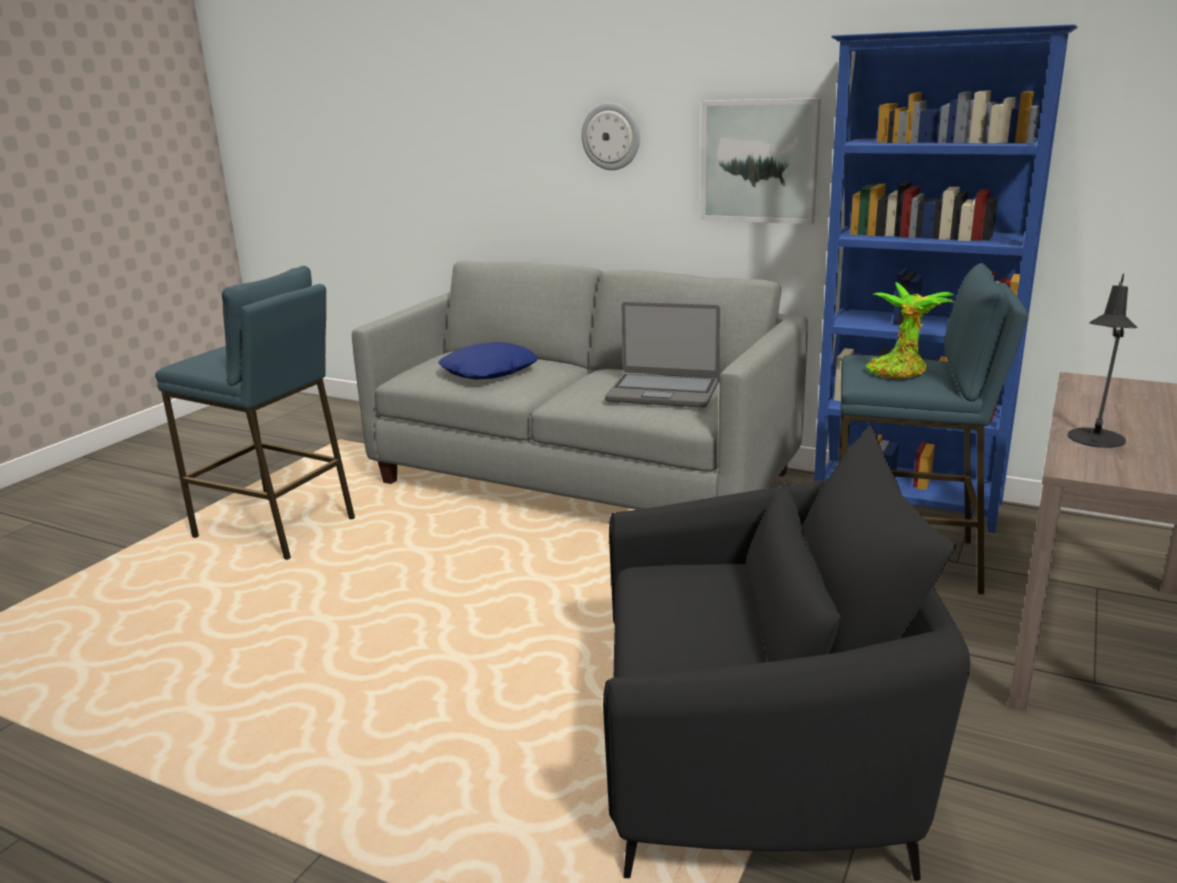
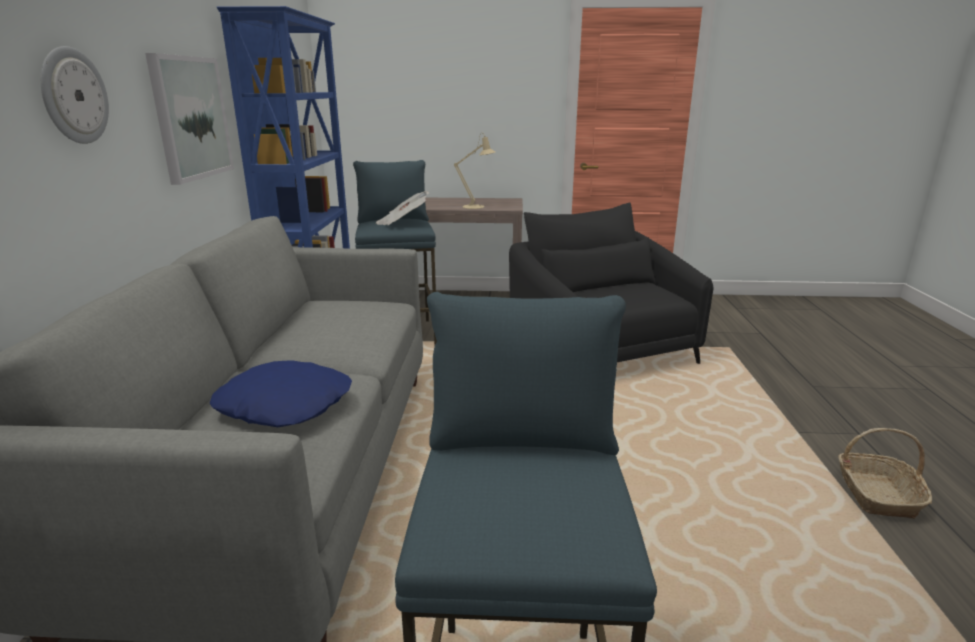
camera: 115 degrees left, 0 degrees up
laptop [605,302,720,408] -> none
potted plant [866,282,954,378] -> newspaper [376,191,429,225]
black table lamp [1068,273,1138,448] -> beige table lamp [454,133,495,209]
none -> basket [838,428,932,519]

